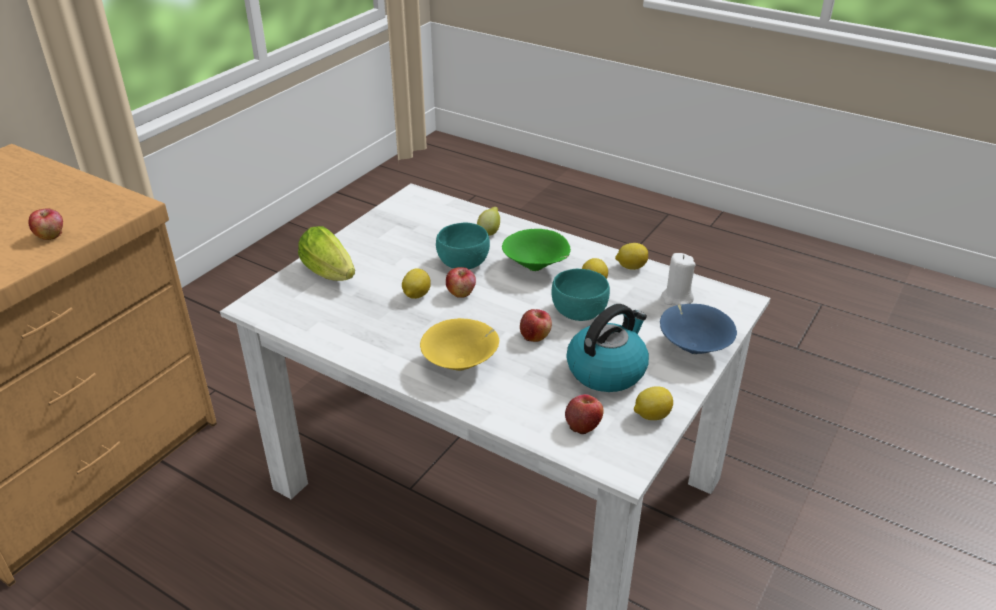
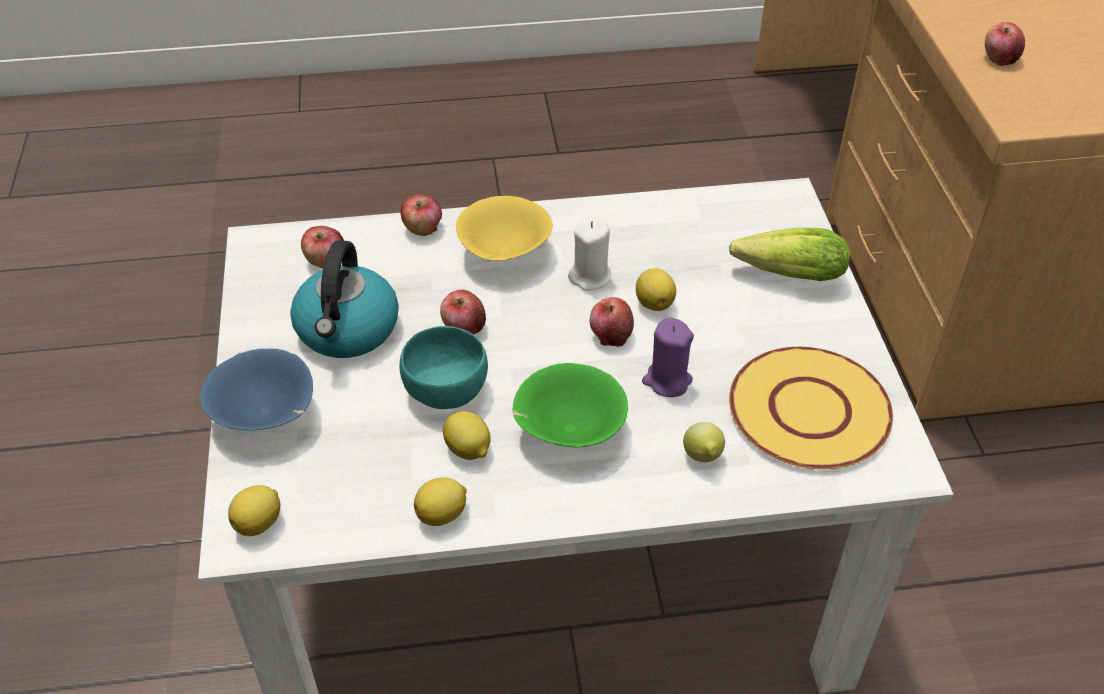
camera: 140 degrees right, 10 degrees up
turquoise bowl [436,222,490,269] -> purple candle [642,317,694,397]
lemon [634,386,673,420] -> lemon moved to [228,485,280,536]
white candle [661,253,696,305] -> white candle moved to [568,216,611,291]
none -> apple [400,194,442,236]
none -> yellow plate [729,347,893,469]

